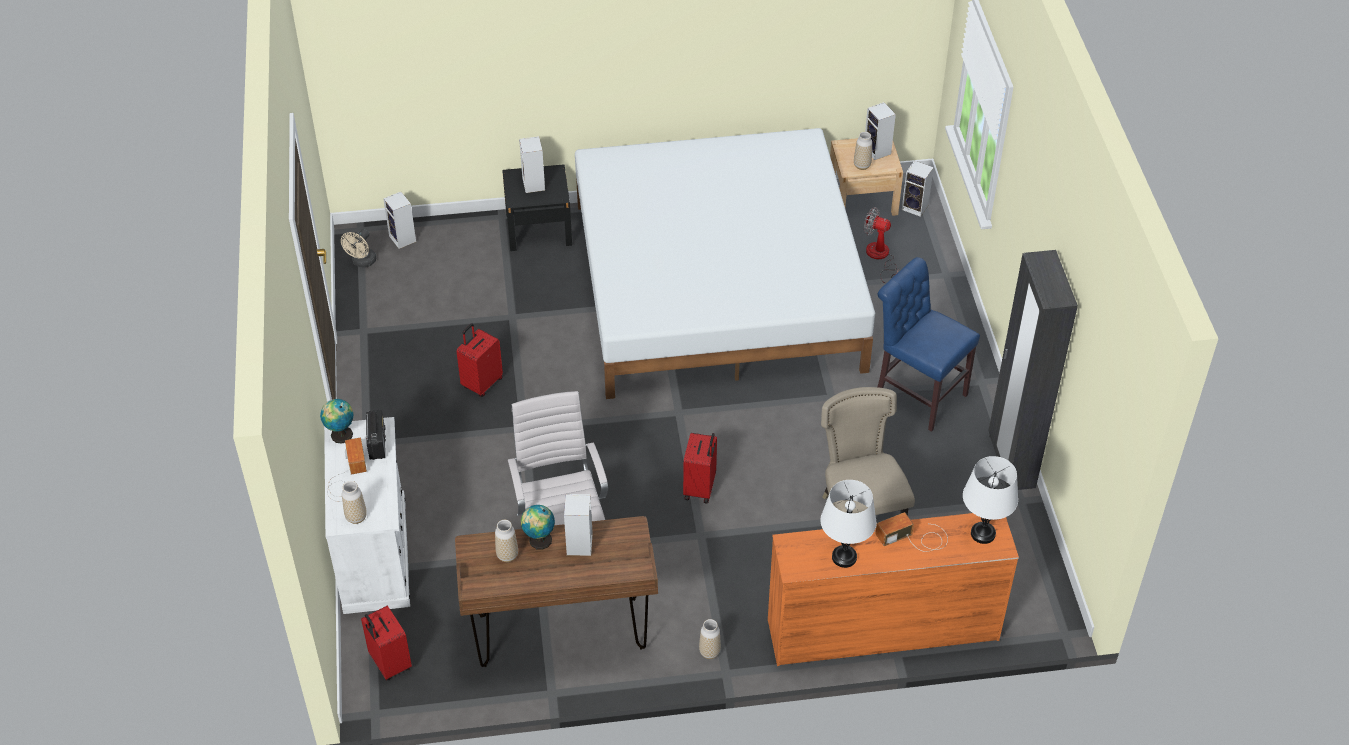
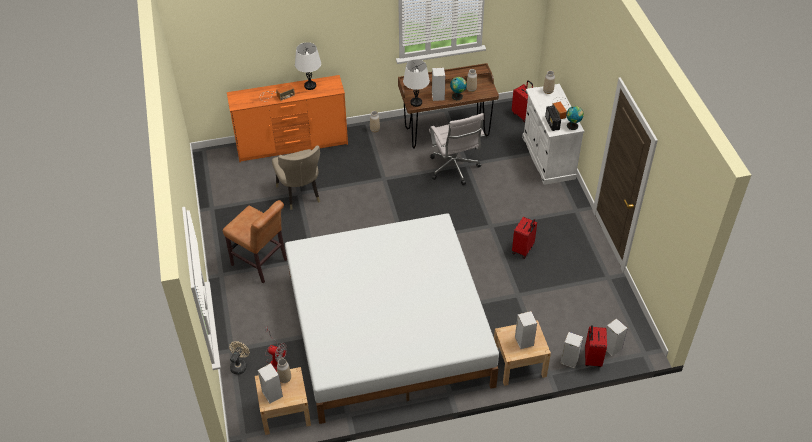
camera: 175 degrees right, 0 degrees up
beige fan [341,229,376,268] -> beige fan moved to [229,341,250,375]
black nightstand [502,164,572,251] -> beige nightstand [494,320,551,386]
red suitcase [683,433,717,503] -> red suitcase moved to [585,325,607,367]
blue chair [878,257,980,432] -> brown chair [223,200,287,283]
speaker [902,160,934,217] -> speaker moved to [560,332,583,369]
white table lamp [963,456,1018,544] -> white table lamp moved to [403,59,430,107]
black wardrobe [988,250,1078,490] -> none

